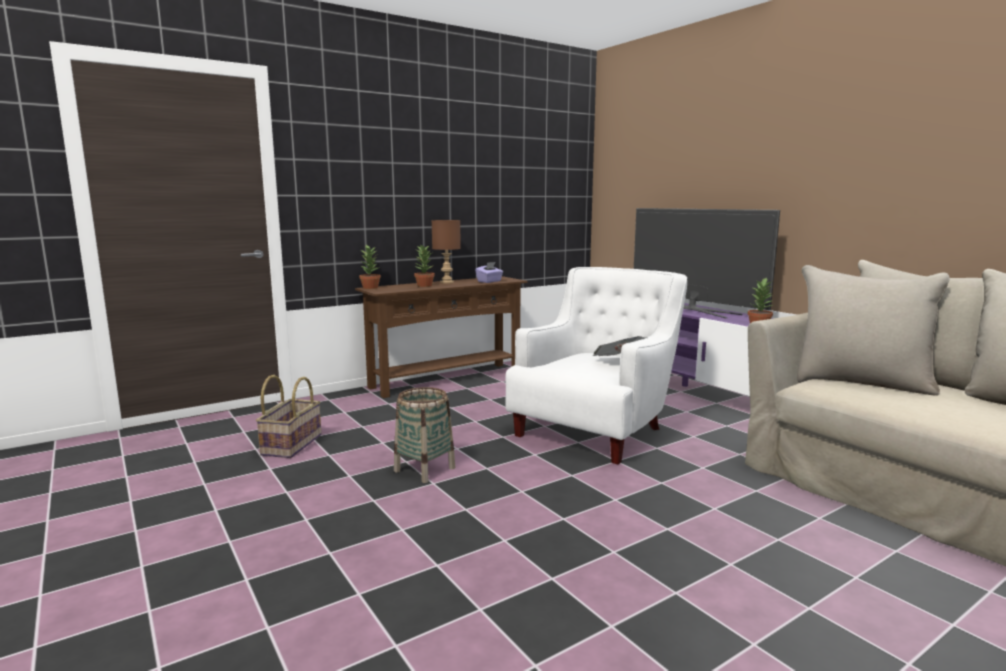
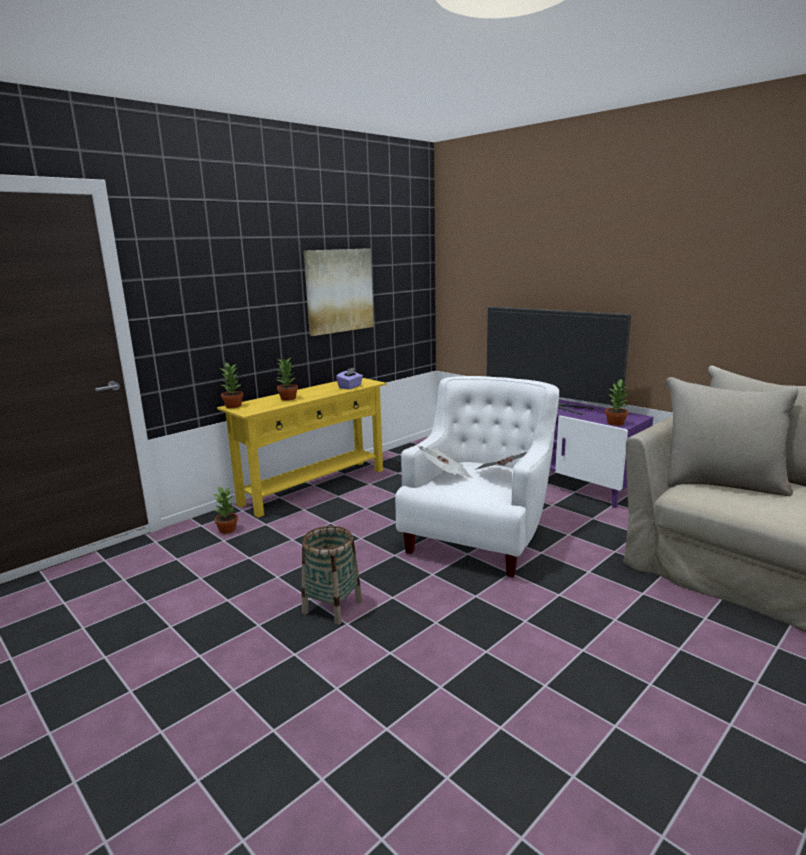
camera: 10 degrees left, 5 degrees up
basket [256,375,322,458] -> none
brown console table [355,276,527,398] -> yellow console table [217,378,387,518]
brown table lamp [431,220,461,284] -> none
none -> potted plant [212,486,238,534]
none -> picture [304,248,374,336]
none -> newspaper [418,446,473,478]

